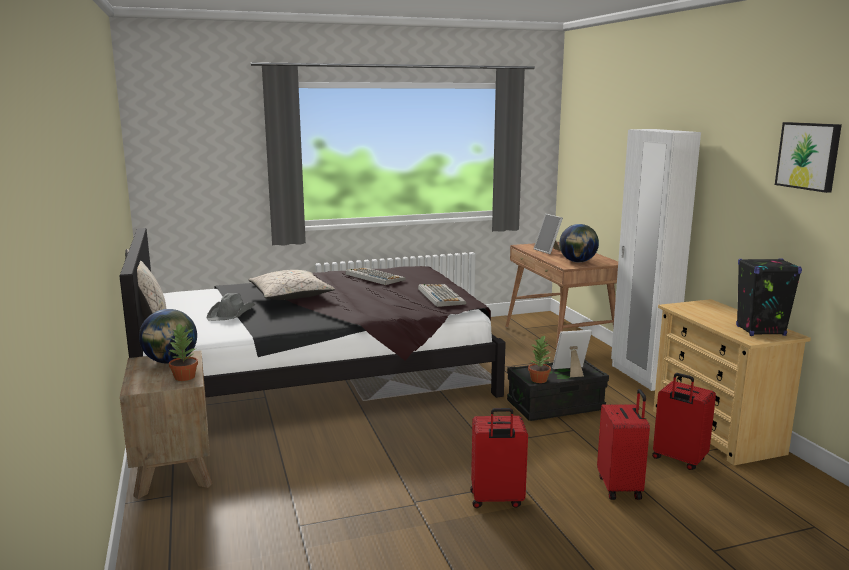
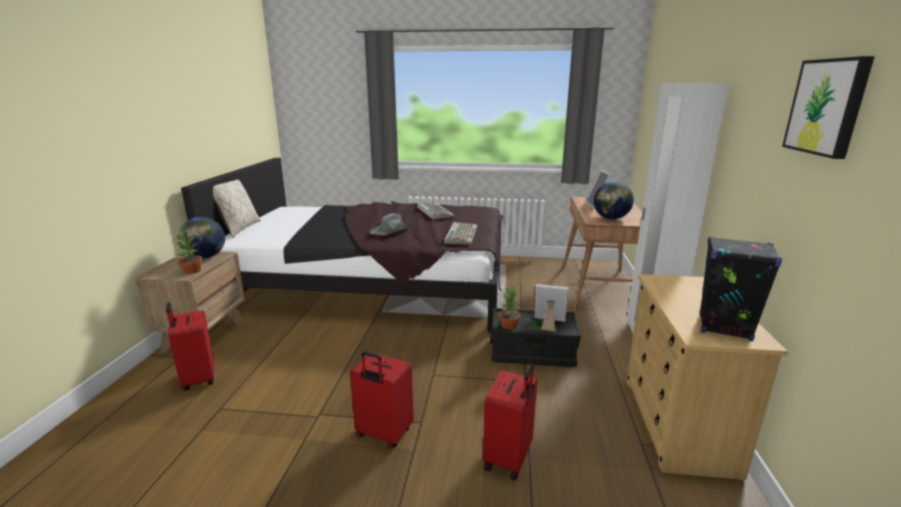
camera: 25 degrees right, 5 degrees up
grey hat [206,293,255,321] -> grey hat moved to [370,214,413,235]
beige pillow [248,270,335,300] -> none
red suitcase [652,373,716,470] -> red suitcase moved to [166,302,214,391]

